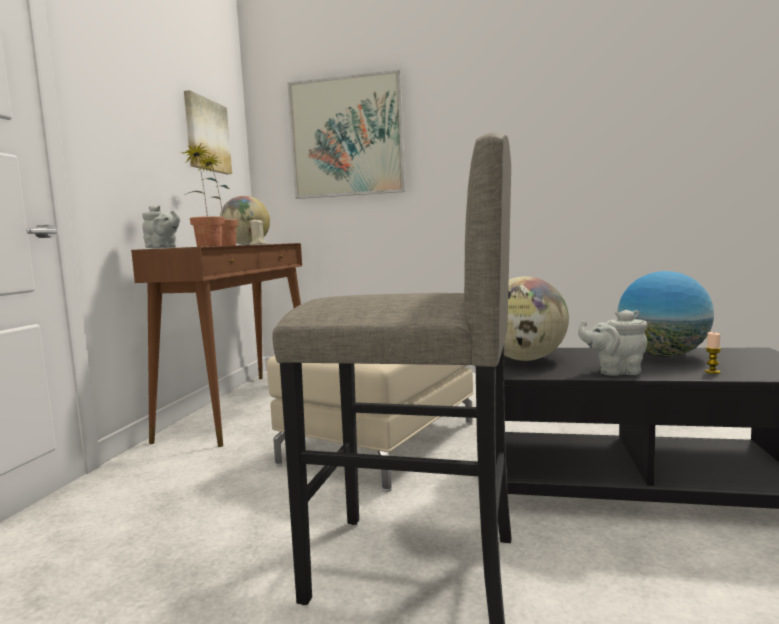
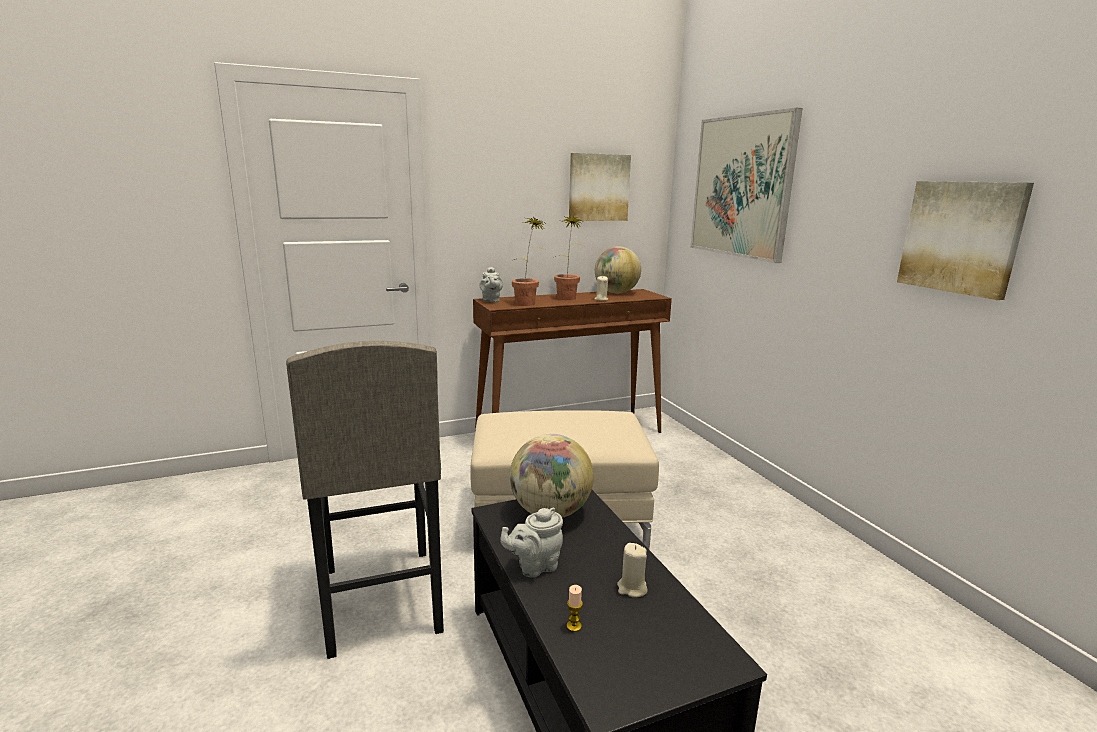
camera: 55 degrees right, 10 degrees up
grey teapot [578,310,648,376] -> grey teapot turned 90 degrees counterclockwise [500,507,563,577]
globe [618,271,714,357] -> beige candle [617,543,648,597]
none -> picture [897,181,1034,300]

